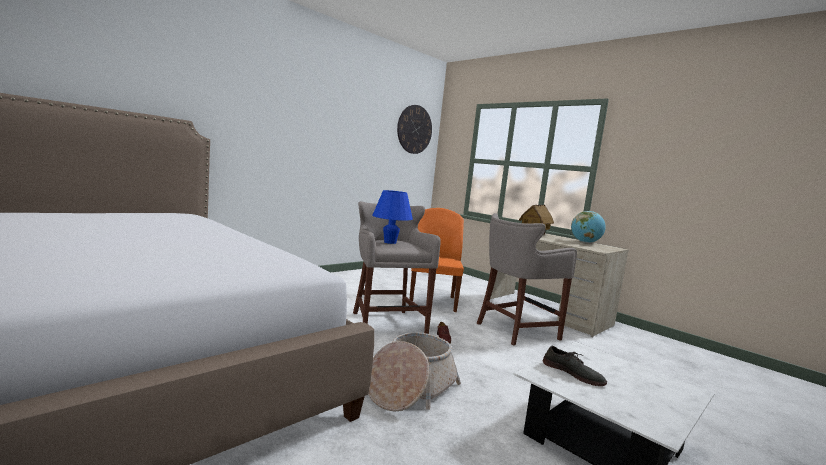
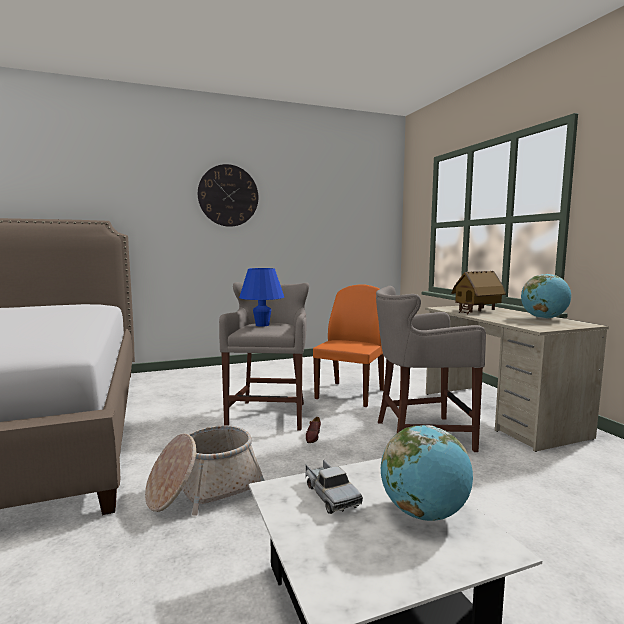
camera: 25 degrees right, 0 degrees up
wall clock [397,105,432,154] -> wall clock moved to [198,164,258,227]
grey shoe [543,346,607,386] -> toy truck [305,460,363,514]
none -> globe [381,425,473,521]

